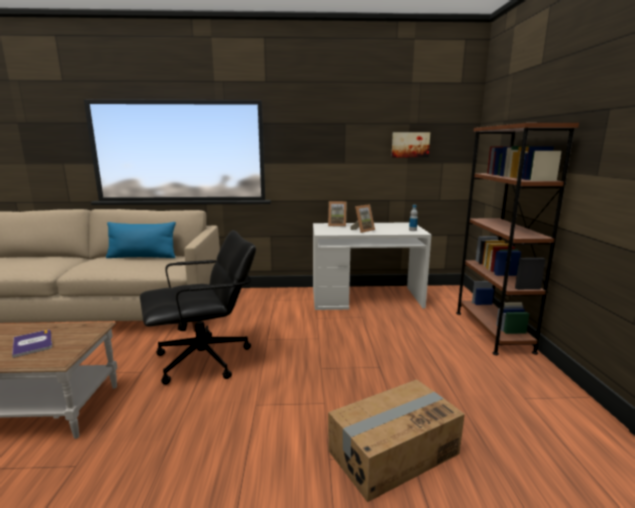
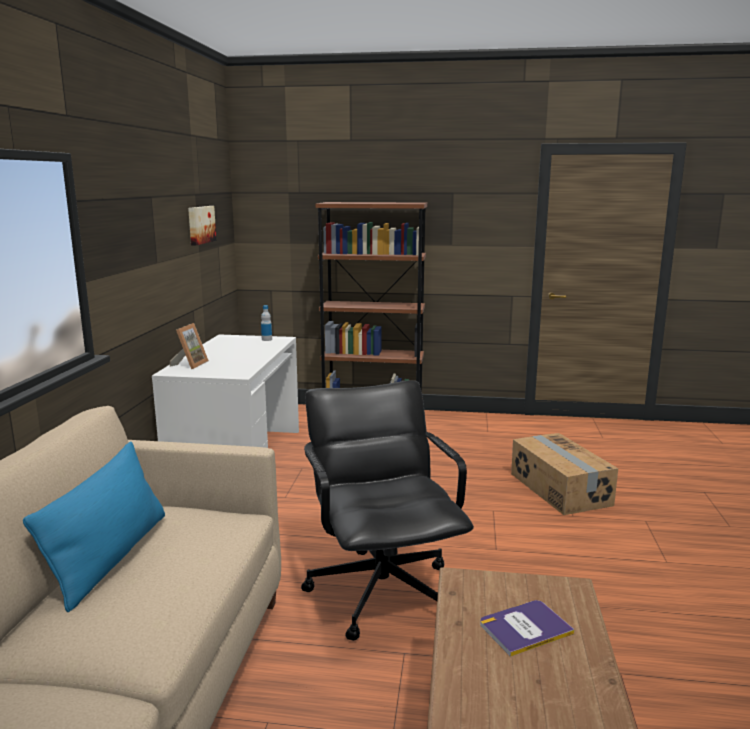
camera: 80 degrees left, 0 degrees up
picture frame [350,204,375,233] -> none

